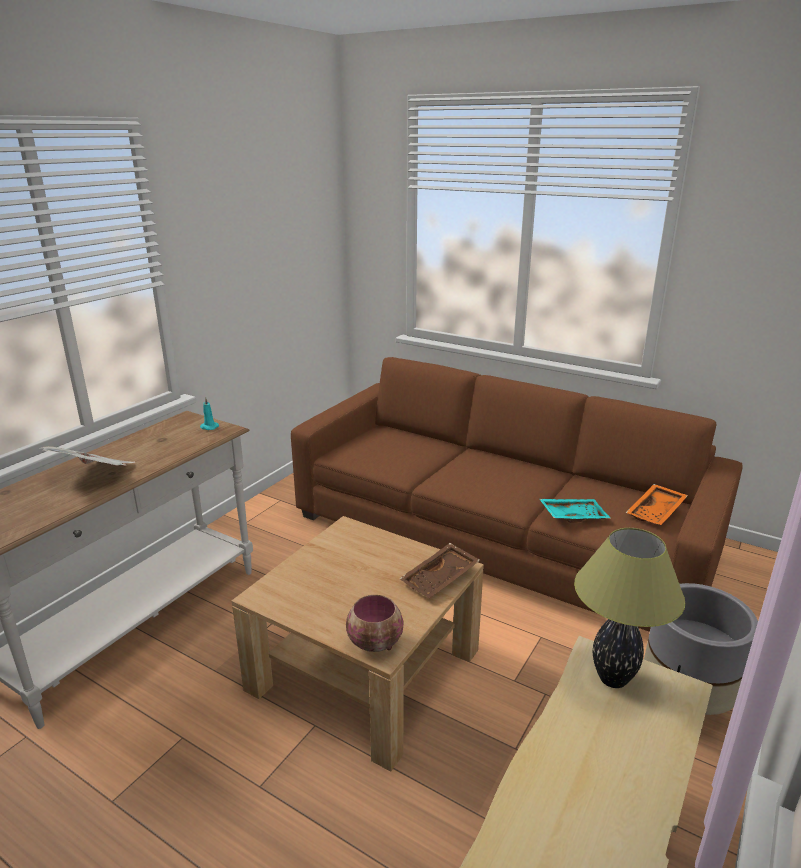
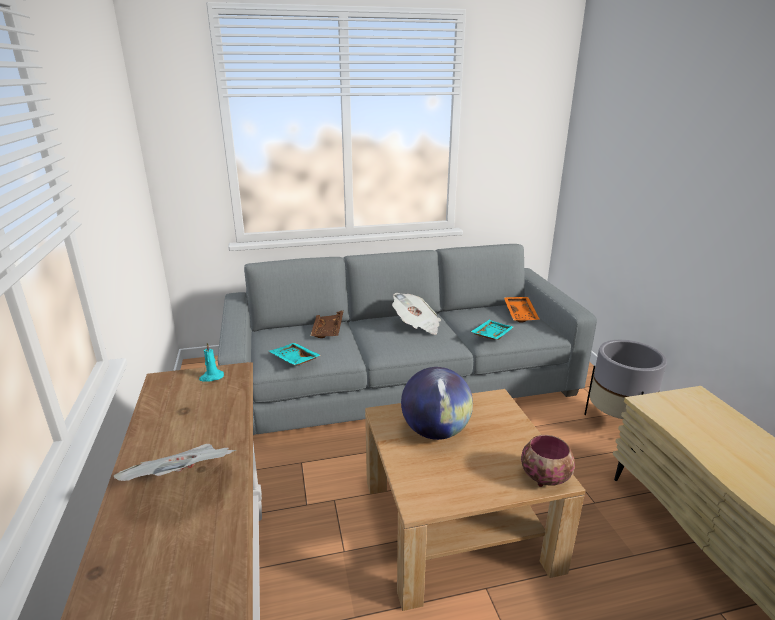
camera: 45 degrees left, 0 degrees up
brown sofa [291,357,742,632] -> grey sofa [217,244,597,435]
brown tray [399,543,480,598] -> brown tray moved to [310,311,344,338]
table lamp [574,528,685,688] -> none
none -> turquoise tray [269,343,321,366]
none -> newspaper [392,293,441,335]
none -> globe [401,367,473,440]

